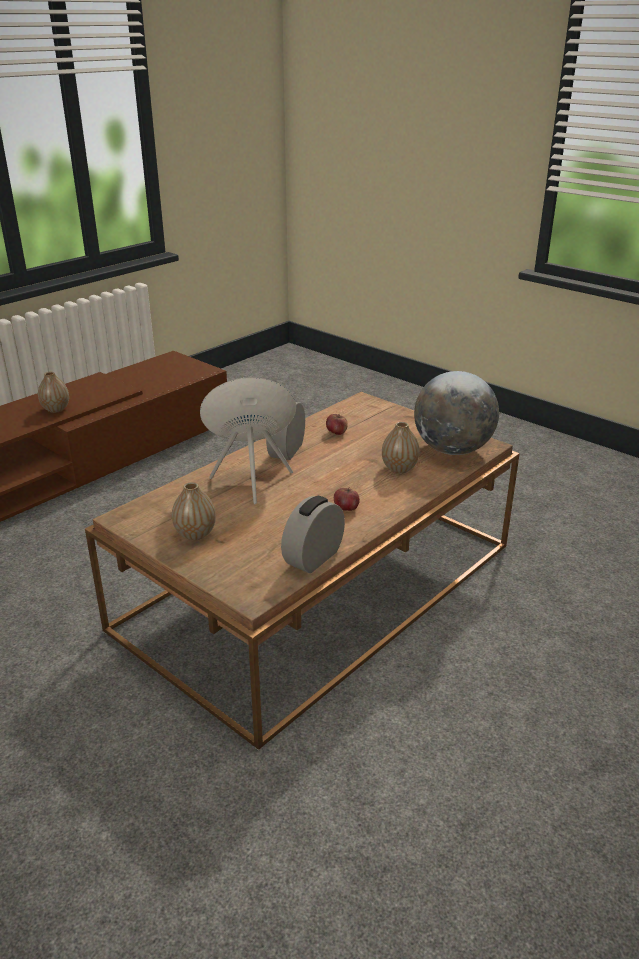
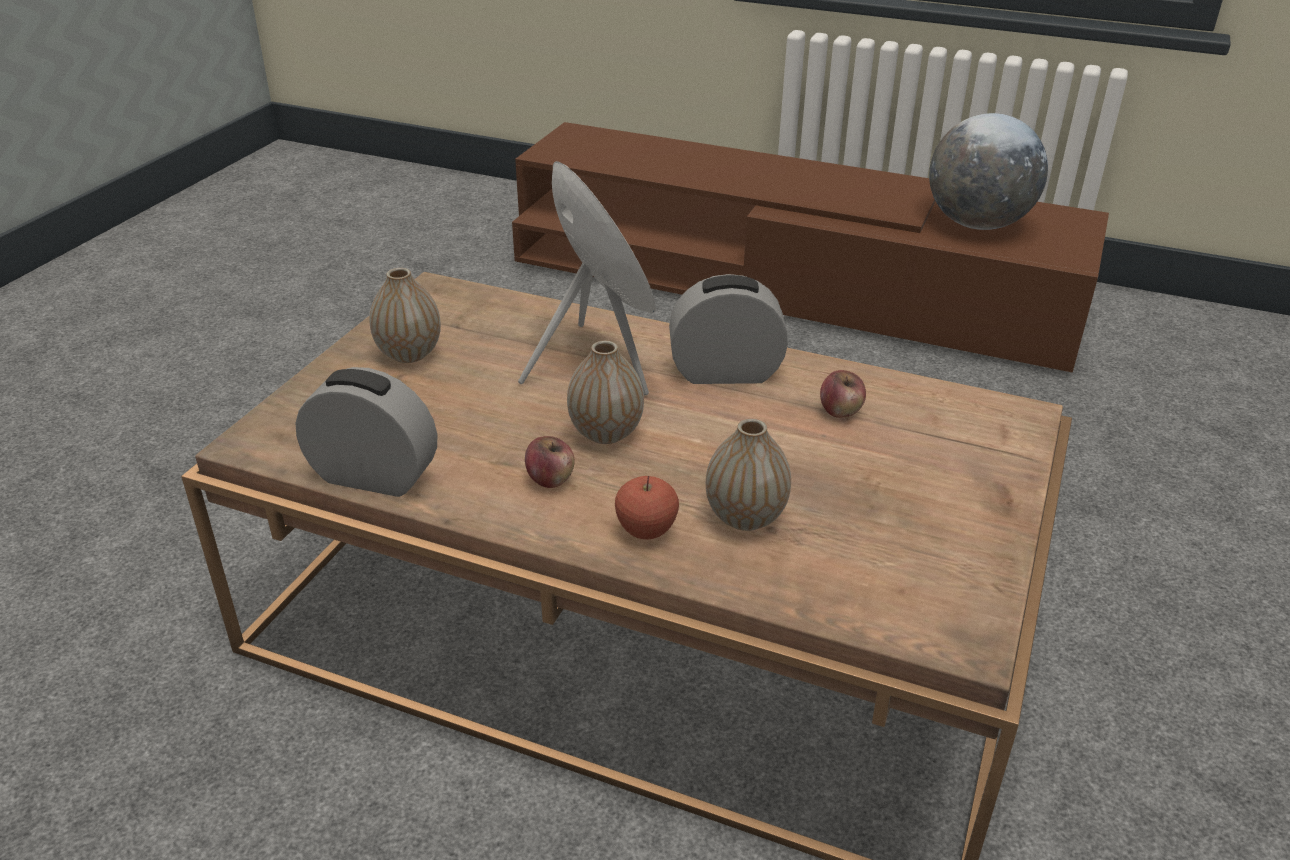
camera: 70 degrees right, 5 degrees up
vase [38,372,69,413] -> vase moved to [567,341,644,444]
globe [414,371,499,455] -> globe moved to [929,113,1048,230]
none -> apple [615,476,679,540]

